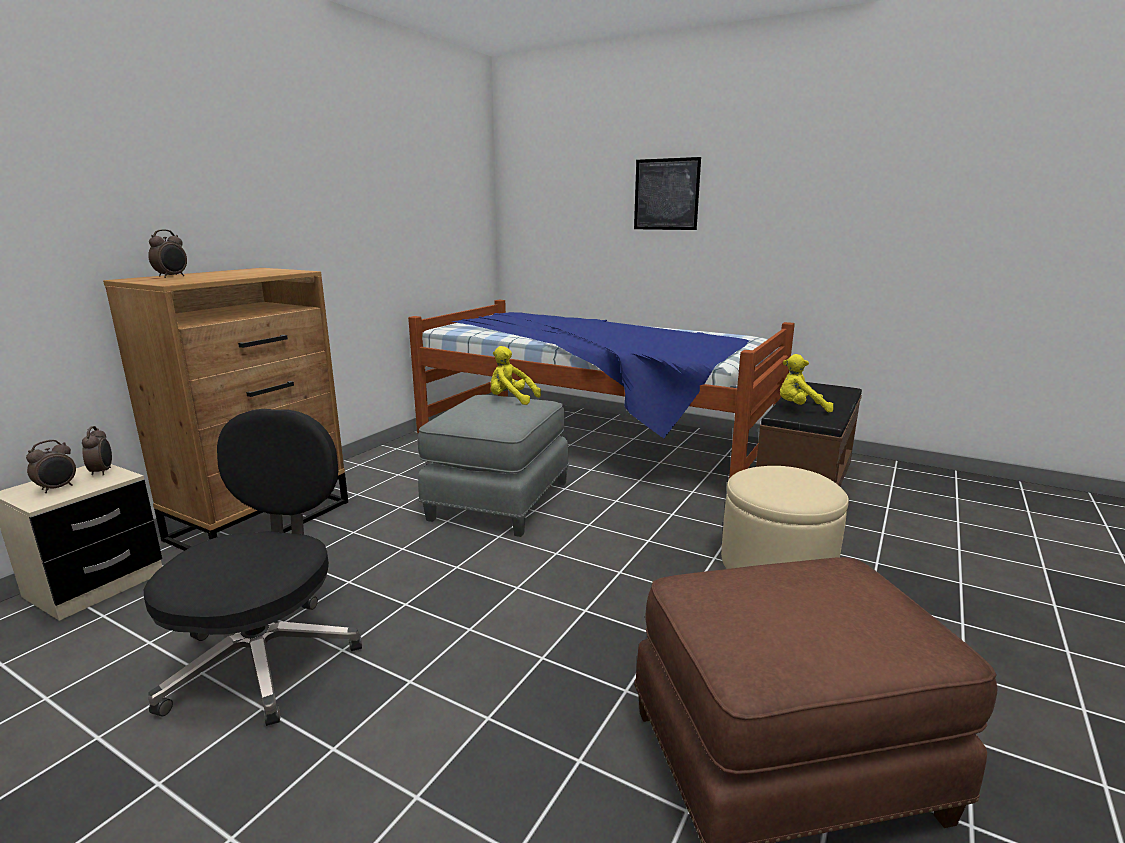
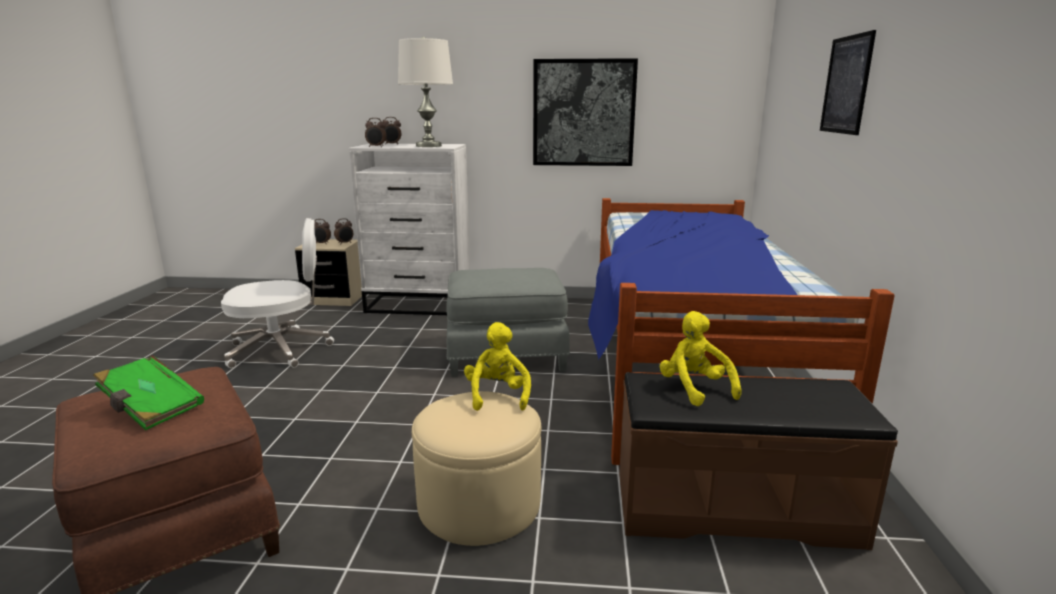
camera: 65 degrees right, 0 degrees up
brown dresser [103,268,348,551] -> white dresser [349,144,470,315]
black office chair [144,409,362,726] -> white office chair [221,218,334,368]
yellow plush toy [491,346,541,405] -> yellow plush toy moved to [464,322,531,411]
none -> green book [93,355,204,430]
none -> alarm clock [365,118,386,147]
none -> white table lamp [398,36,453,147]
none -> picture [533,58,638,166]

